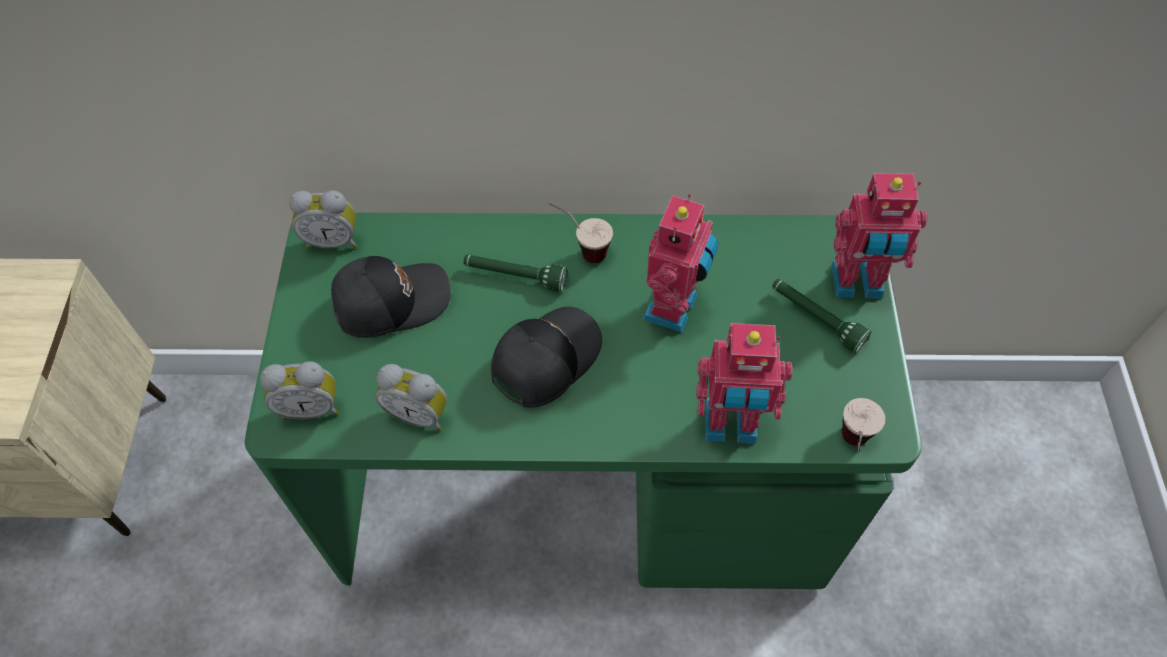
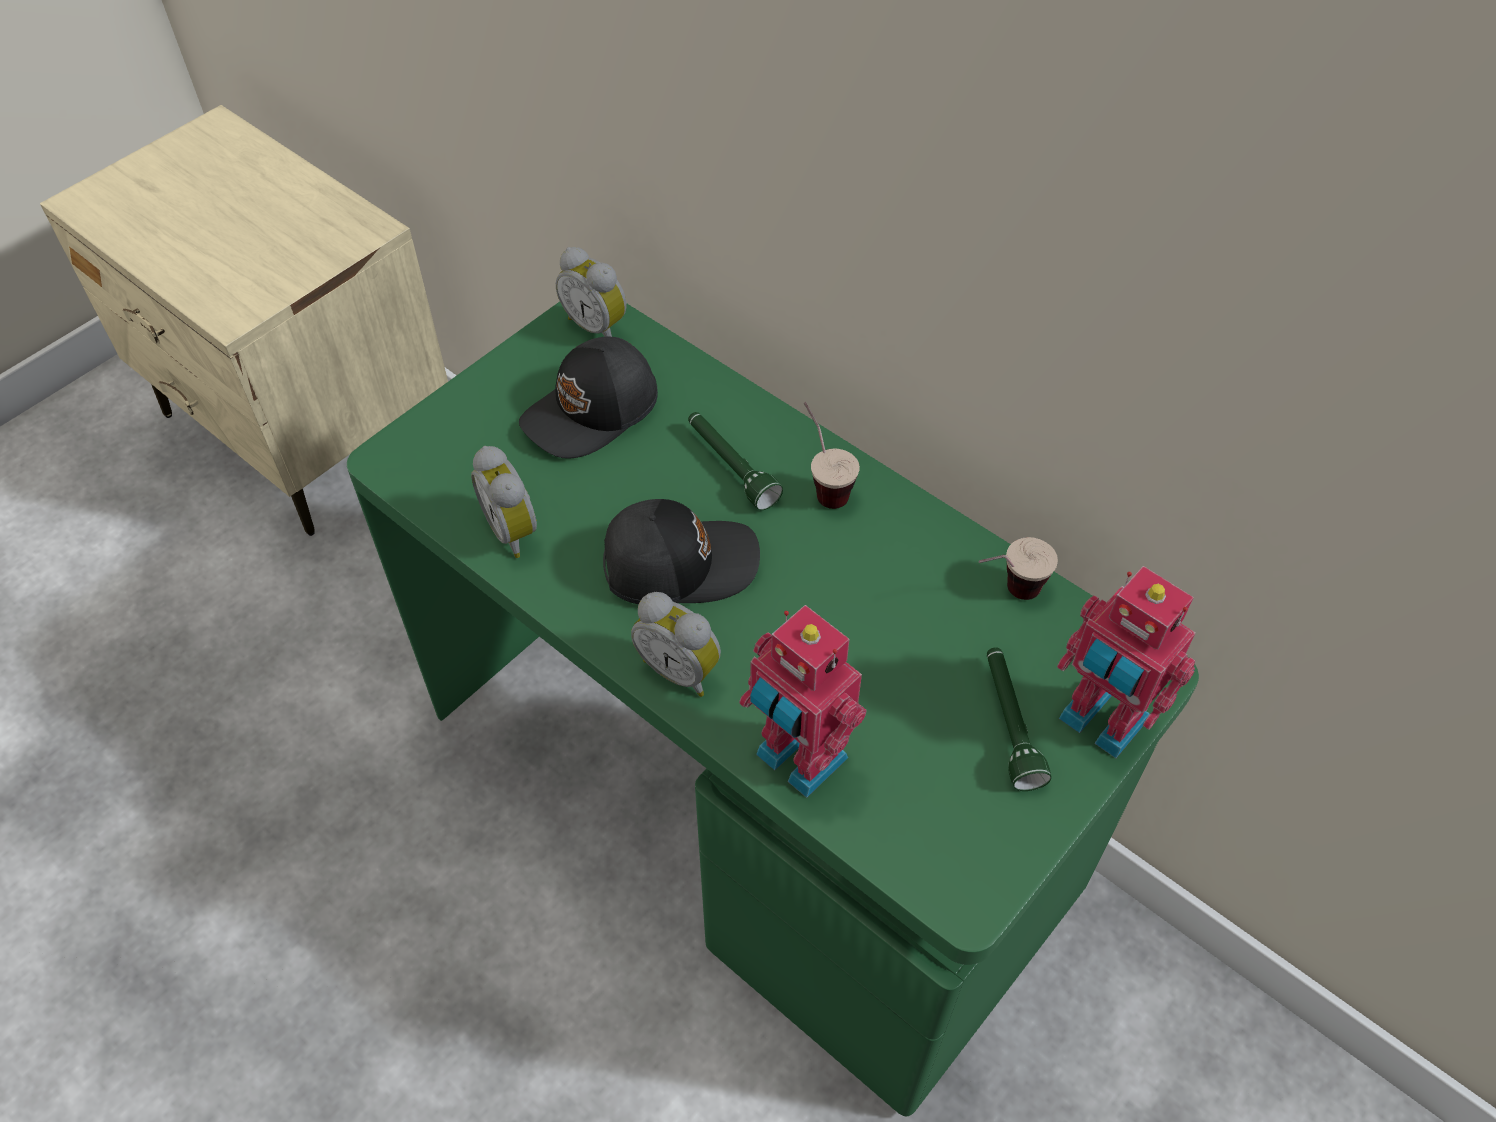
camera: 40 degrees right, 5 degrees down
alarm clock [260,361,338,420] -> alarm clock moved to [631,592,721,697]
black cap [331,256,451,338] -> black cap turned 120 degrees clockwise [519,337,658,459]
toy robot [642,194,719,332] -> none
cup [842,398,885,452] -> cup moved to [979,537,1058,600]

